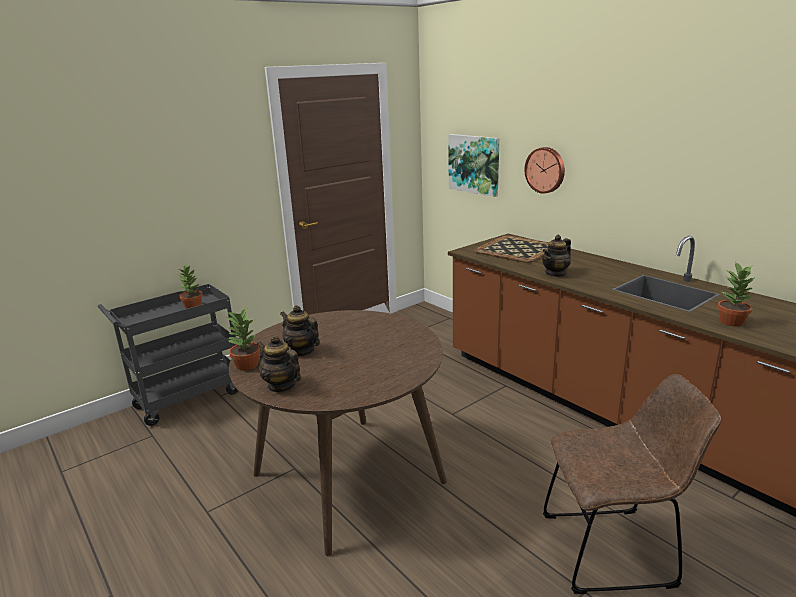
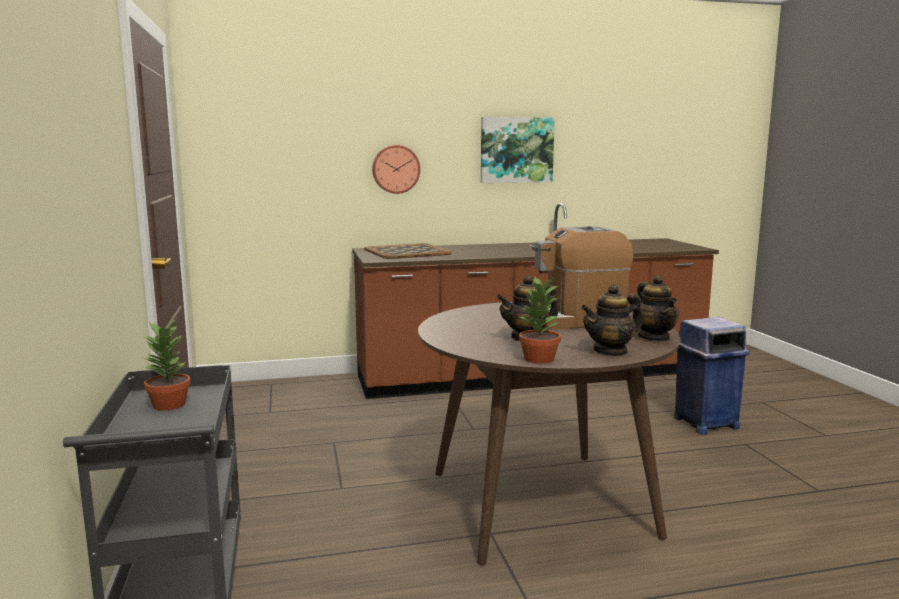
camera: 65 degrees left, 10 degrees down
picture [448,134,499,197] -> picture moved to [481,117,555,183]
teapot [542,235,571,277] -> teapot moved to [632,275,679,341]
brown chair [543,374,721,594] -> blue trash can [674,317,750,434]
potted plant [718,261,754,327] -> none
none -> coffee machine [532,226,633,330]

